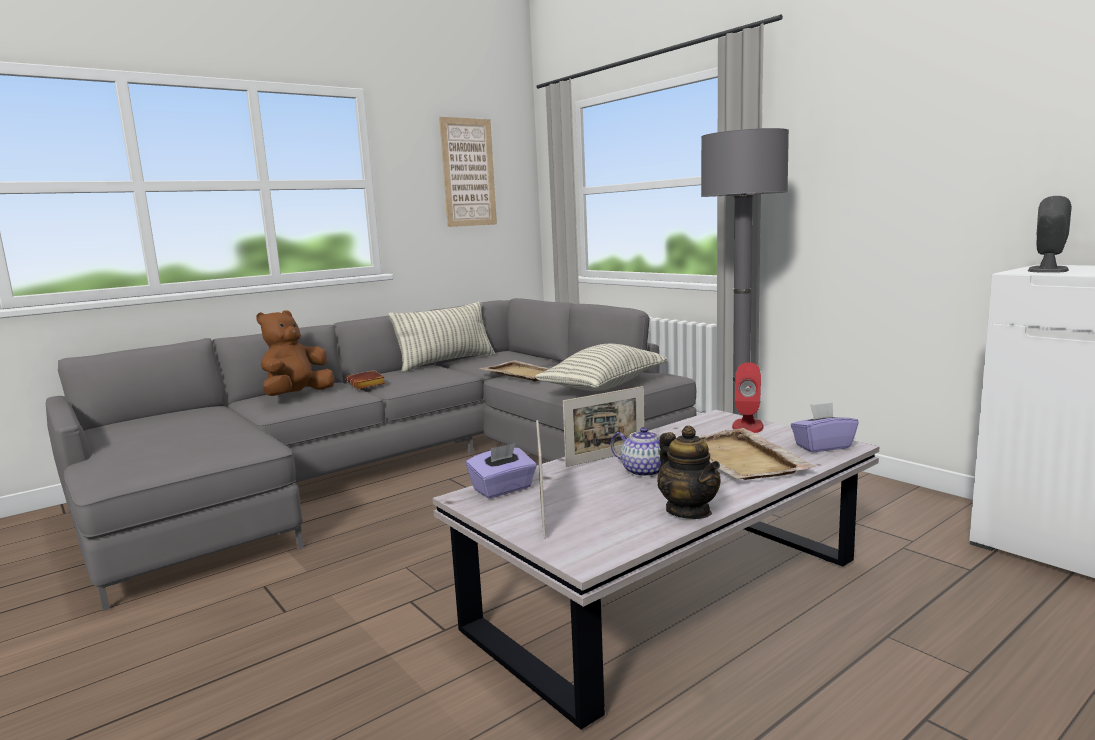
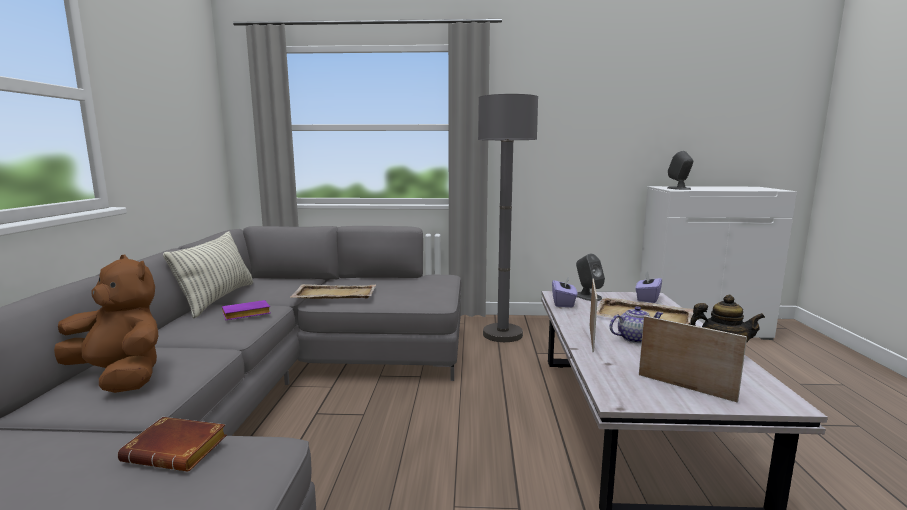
camera: 50 degrees left, 0 degrees up
brown plush toy [256,310,335,396] -> brown plush toy turned 135 degrees clockwise [54,254,158,393]
brown book [346,370,386,389] -> brown book moved to [118,417,227,472]
picture [439,117,497,227] -> none
purple tissue box [466,443,537,499] -> purple tissue box moved to [552,275,577,307]
pillow [535,344,667,391] -> none
red speaker [732,362,764,433] -> grey speaker [576,254,605,301]
none -> purple book [222,300,271,320]

